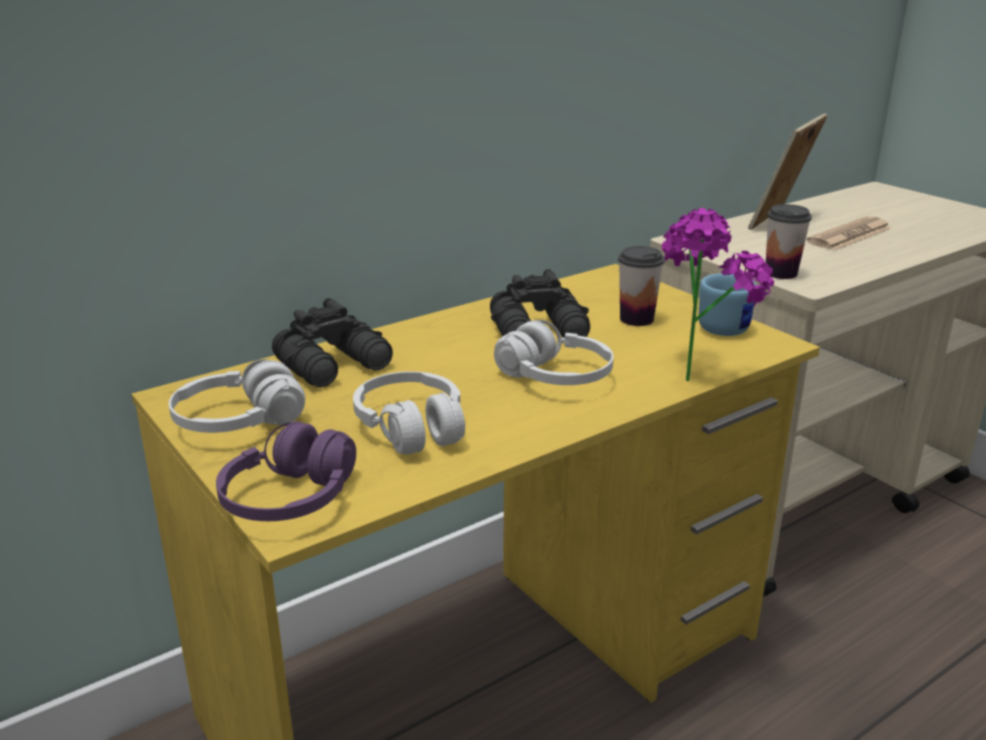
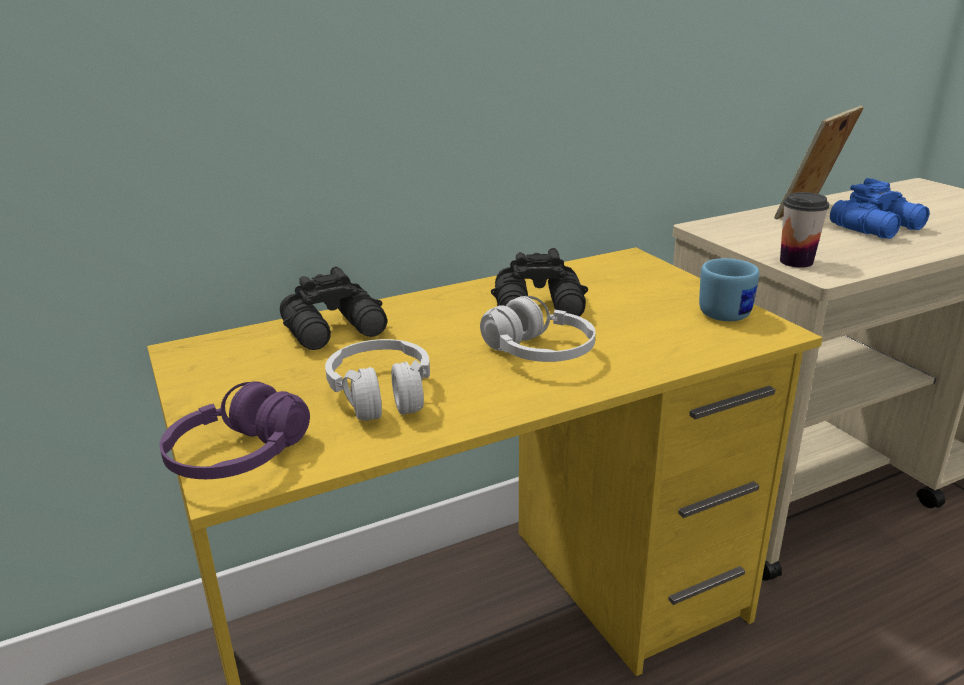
camera: 10 degrees right, 0 degrees up
white headphones [169,359,305,433] -> none
cup [618,246,664,326] -> none
potted plant [662,208,774,381] -> none
newspaper [807,216,891,250] -> blue binoculars [830,178,930,239]

